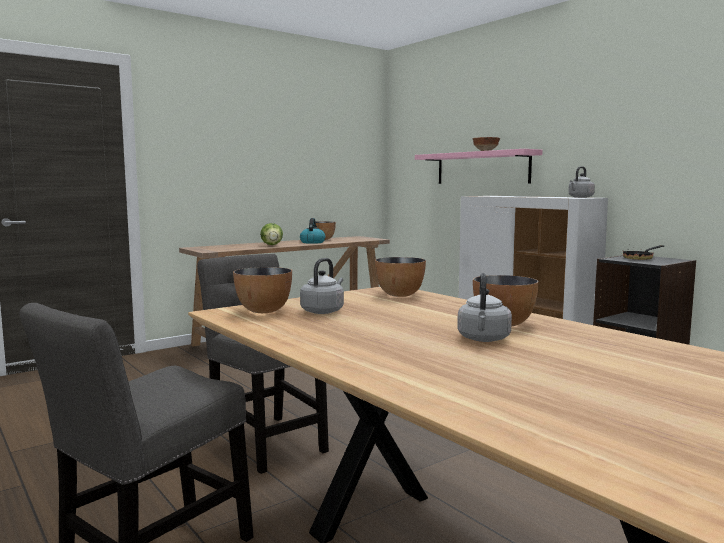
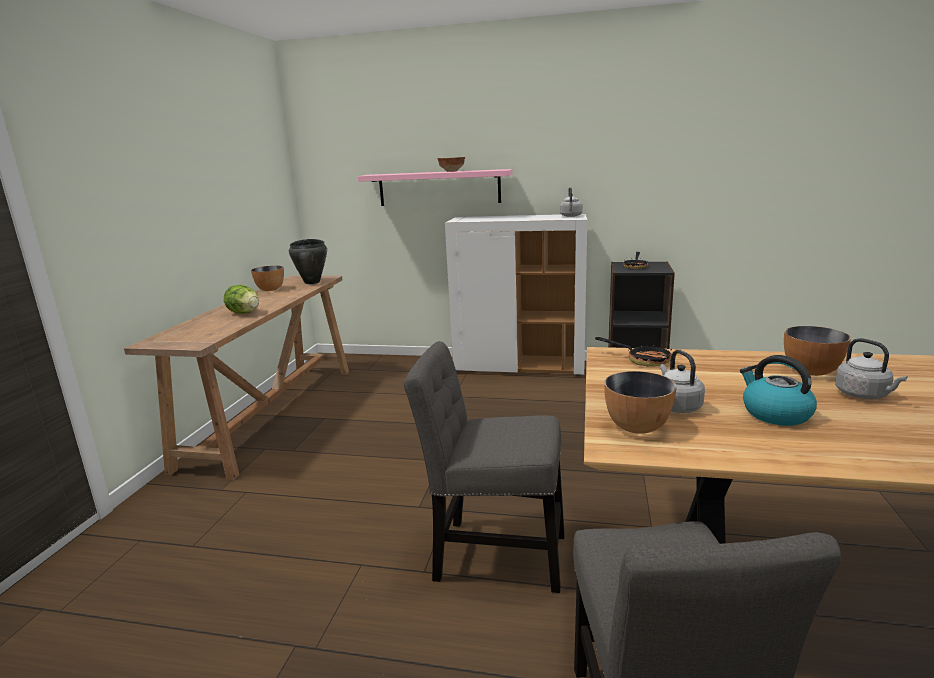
camera: 40 degrees left, 10 degrees up
kettle [300,218,325,244] -> kettle moved to [740,355,817,426]
bowl [375,257,426,297] -> frying pan [595,337,672,367]
none -> black cooking pot [289,239,327,284]

